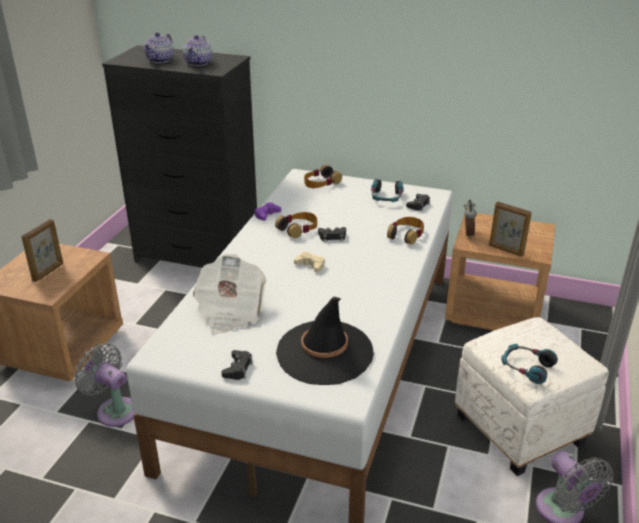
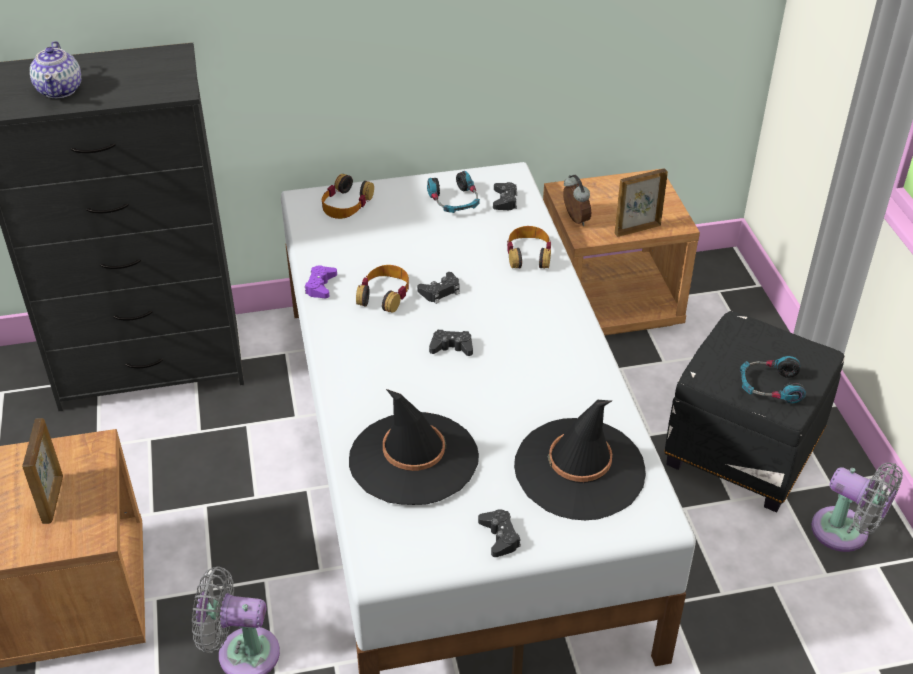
camera: 30 degrees left, 10 degrees up
teapot [183,35,212,66] -> none
newspaper [193,254,266,334] -> black hat [349,389,479,505]
beige game controller [294,252,325,272] -> black game controller [429,330,473,356]
white ottoman [455,317,609,476] -> black ottoman [664,311,845,513]
picture frame [489,201,532,256] -> picture frame turned 150 degrees clockwise [615,168,668,237]

